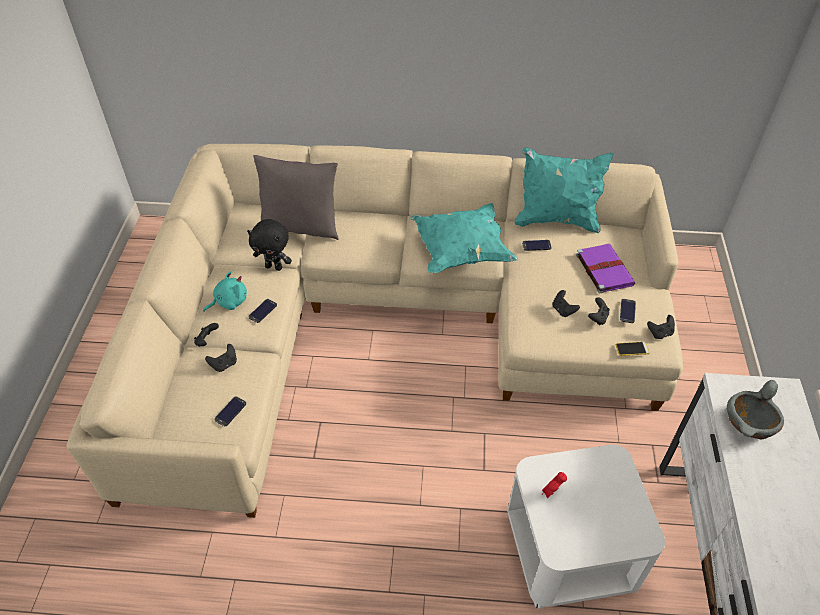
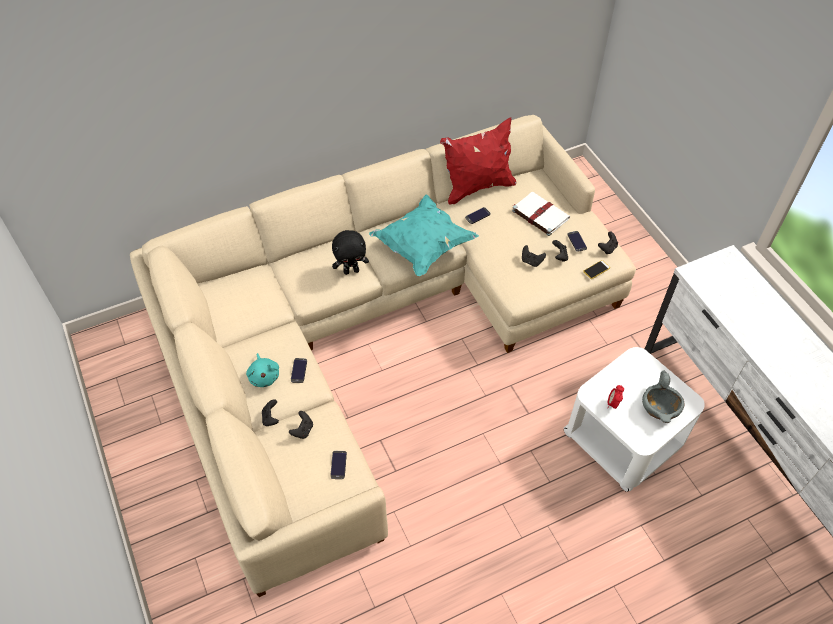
camera: 30 degrees left, 5 degrees up
turquoise plush toy [203,271,247,312] -> turquoise plush toy turned 135 degrees clockwise [246,353,279,387]
black plush toy [247,219,292,271] -> black plush toy moved to [332,230,369,275]
grey pillow [253,155,339,240] -> none
turquoise pillow [515,147,613,233] -> red pillow [440,118,516,205]
purple book [576,244,635,293] -> white book [512,192,570,236]
grey bowl [727,380,784,440] -> grey bowl moved to [642,371,684,423]

